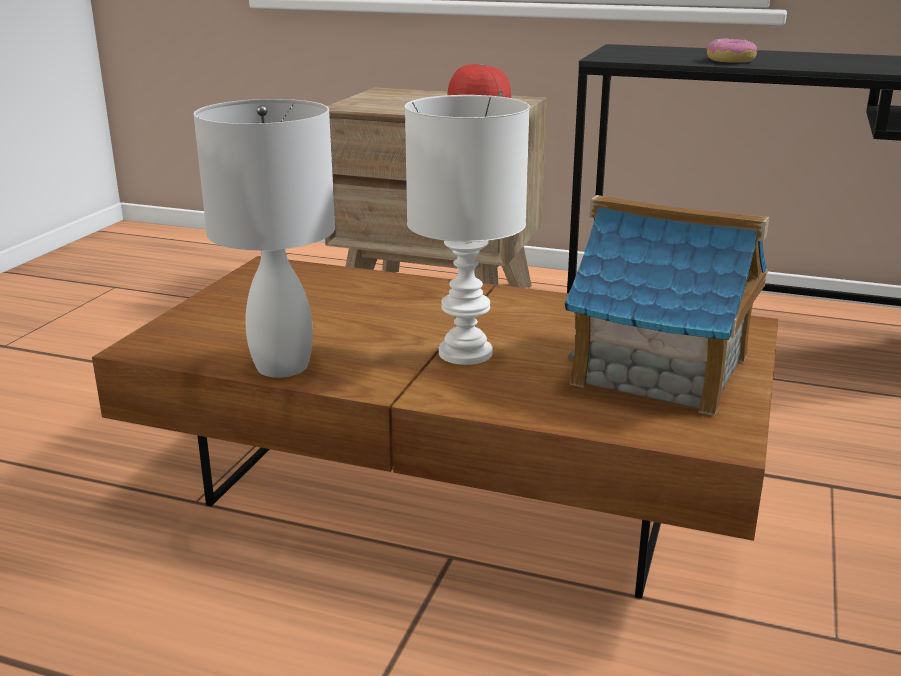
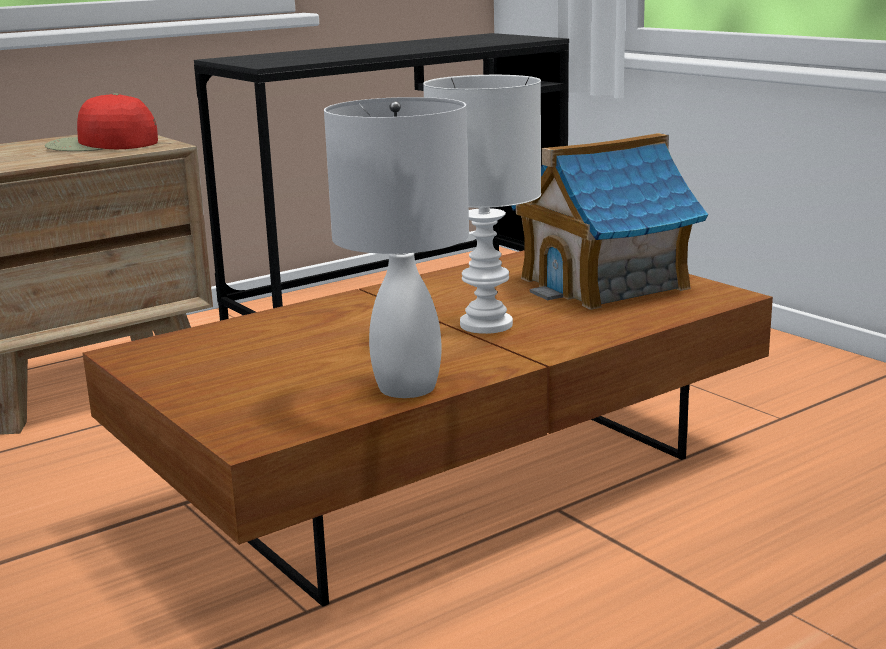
camera: 55 degrees left, 5 degrees down
donut [706,39,757,63] -> none

